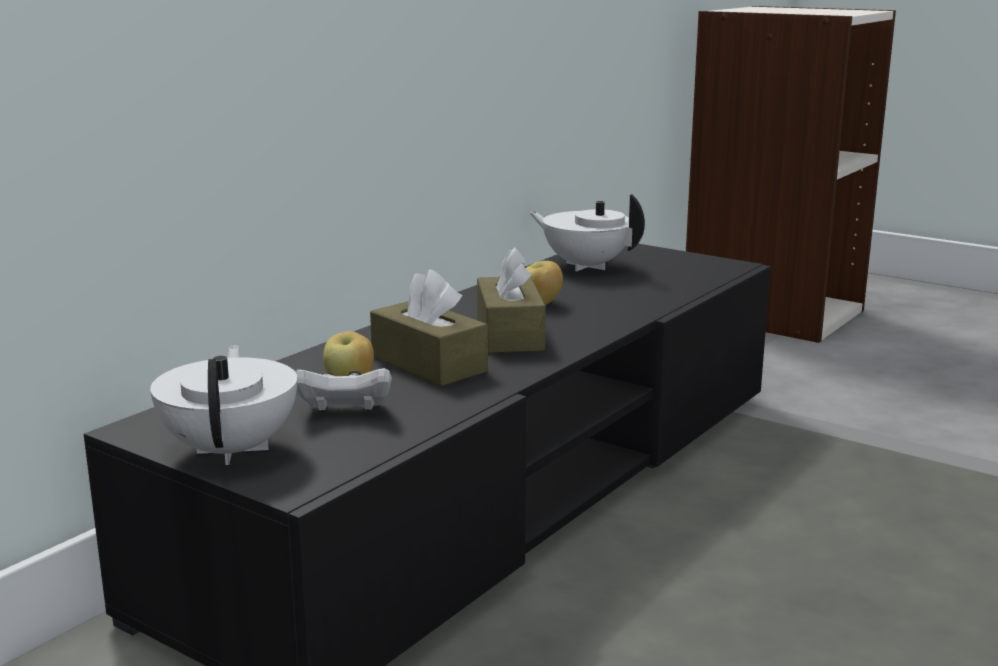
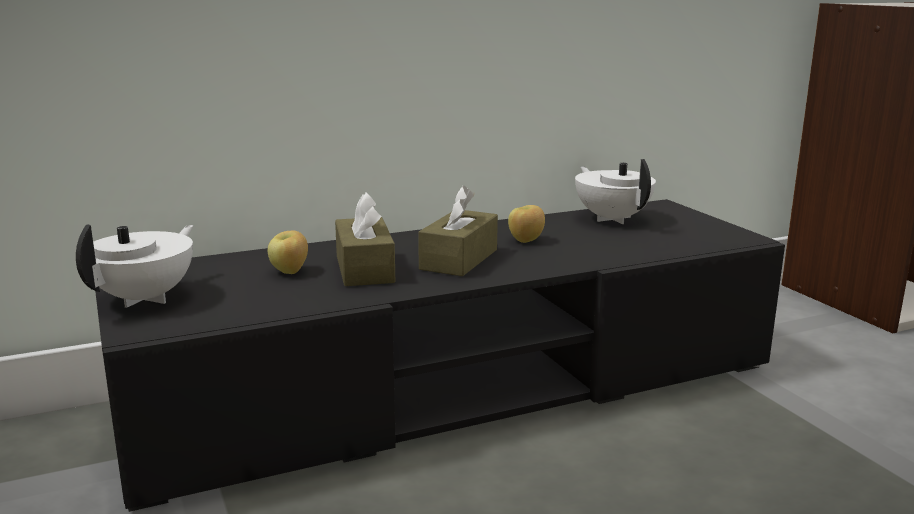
camera: 30 degrees right, 0 degrees up
white game controller [295,368,392,411] -> none

